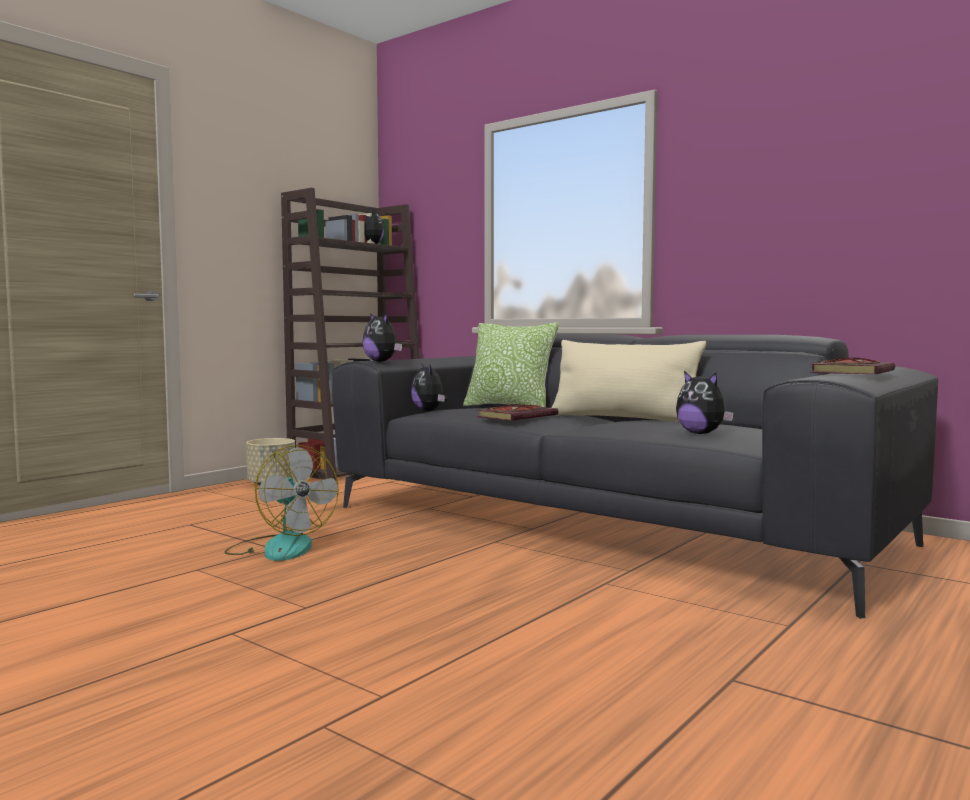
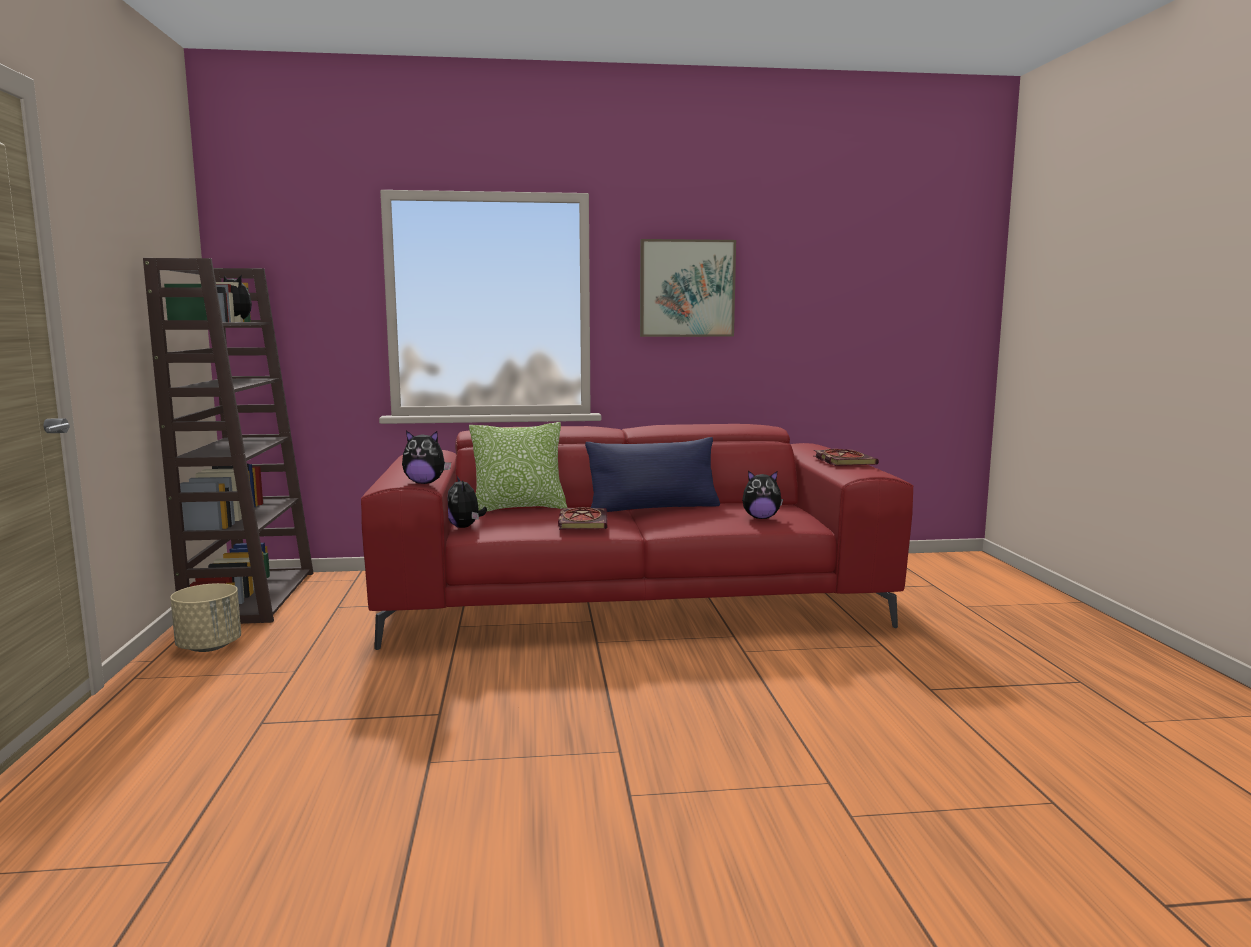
camera: 45 degrees left, 5 degrees up
fan [224,445,339,561] -> none
grey sofa [332,334,938,618] -> red sofa [361,424,913,650]
plush toy [411,364,449,411] -> plush toy turned 45 degrees clockwise [448,476,487,528]
beige pillow [551,340,706,422] -> blue pillow [585,437,720,512]
none -> picture [640,239,736,337]

